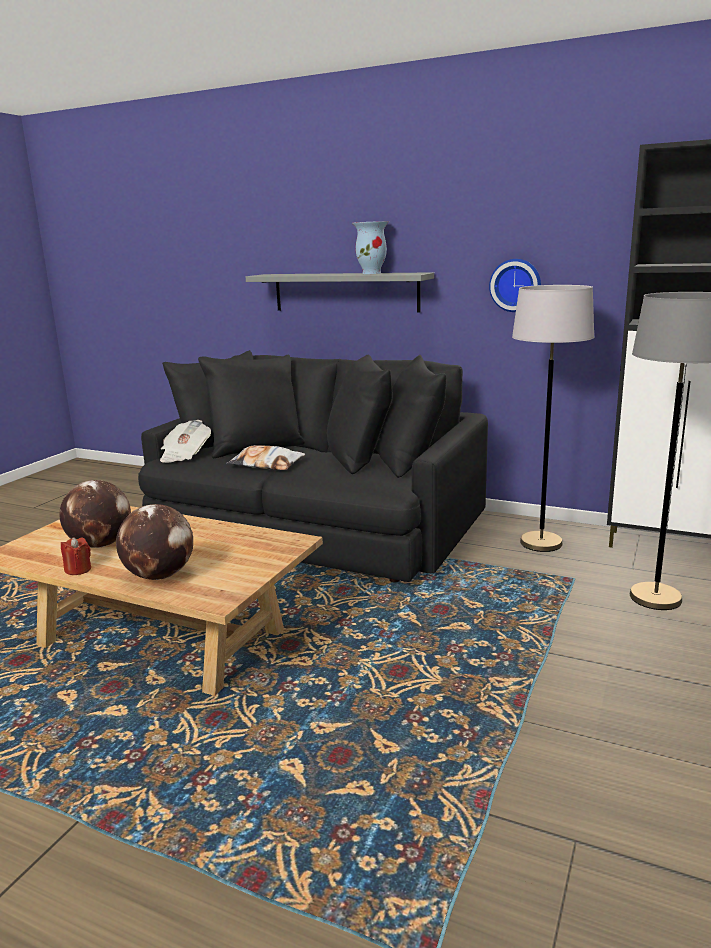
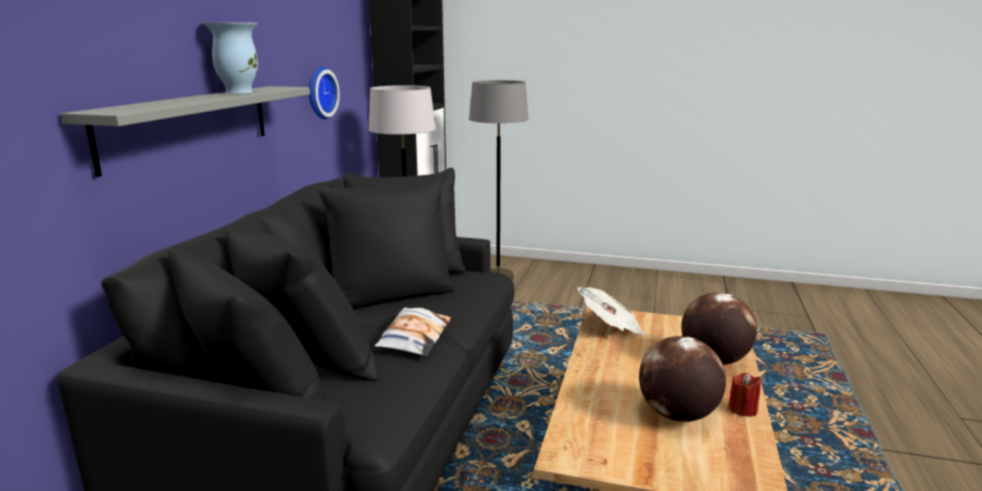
camera: 100 degrees left, 0 degrees up
newspaper [160,420,211,463] -> newspaper moved to [578,287,645,336]

